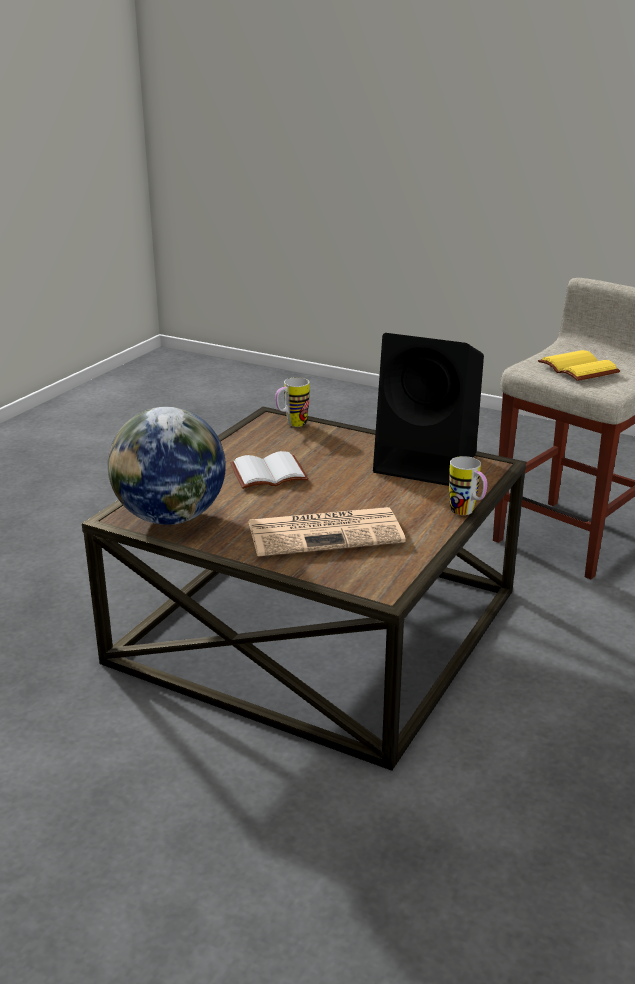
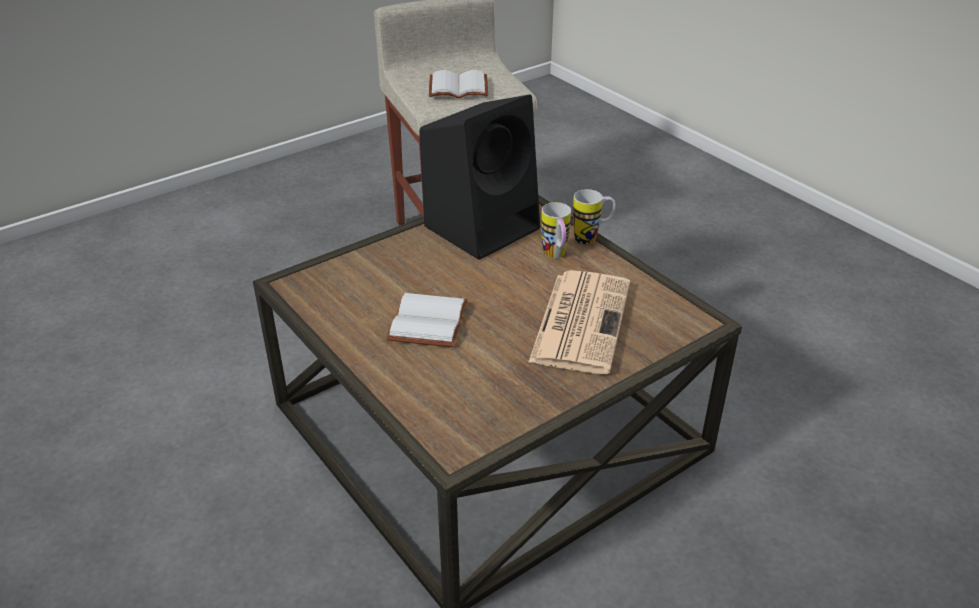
camera: 65 degrees left, 10 degrees up
globe [108,407,226,525] -> none
mug [275,377,310,427] -> mug moved to [541,202,571,258]
yellow book [538,350,620,381] -> white book [429,70,488,98]

